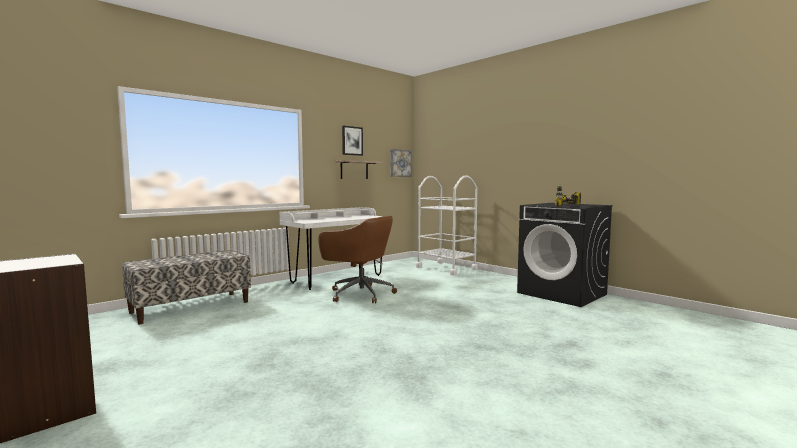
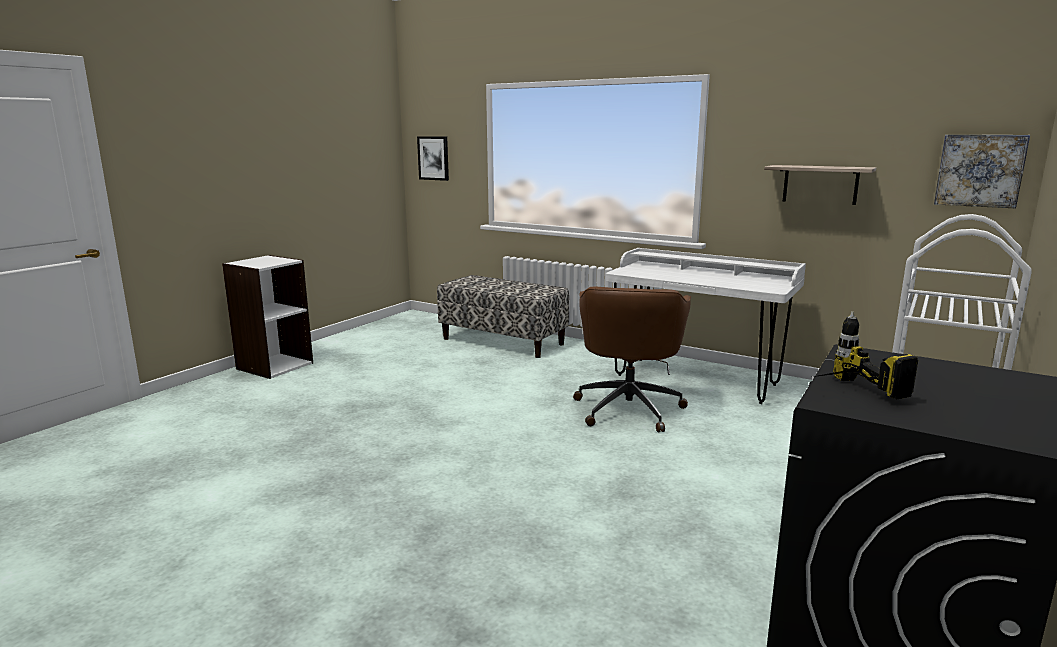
camera: 75 degrees right, 10 degrees up
picture [342,126,363,156] -> picture moved to [417,136,449,181]

